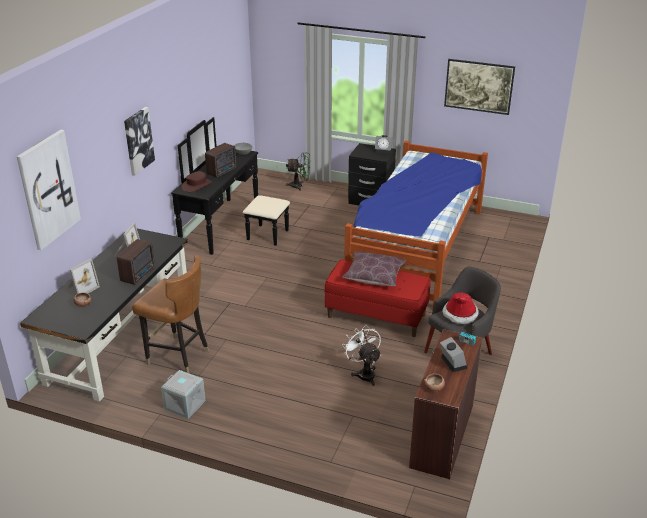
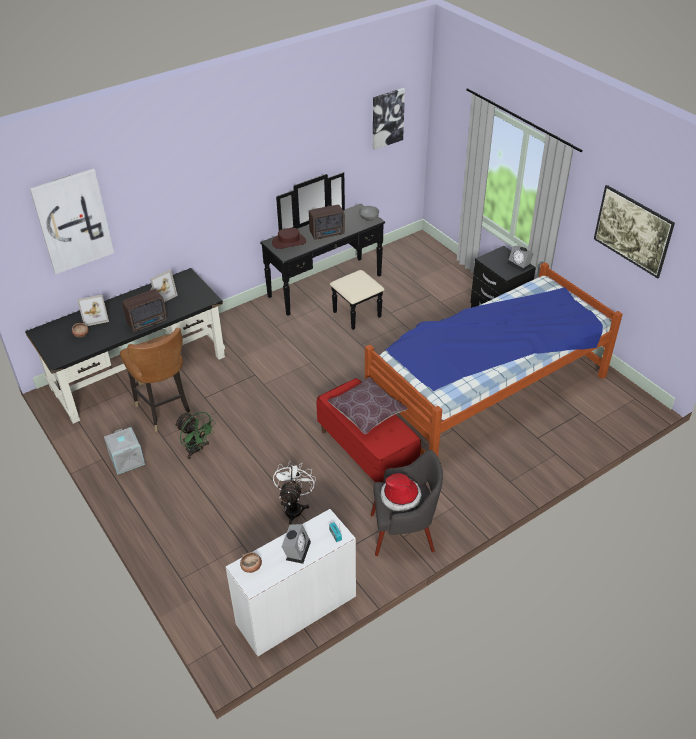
camera: 35 degrees right, 10 degrees up
picture [124,107,155,176] -> picture moved to [373,88,405,150]
green fan [286,152,311,191] -> green fan moved to [175,412,216,459]
brown desk [409,329,482,479] -> white desk [226,509,356,656]

